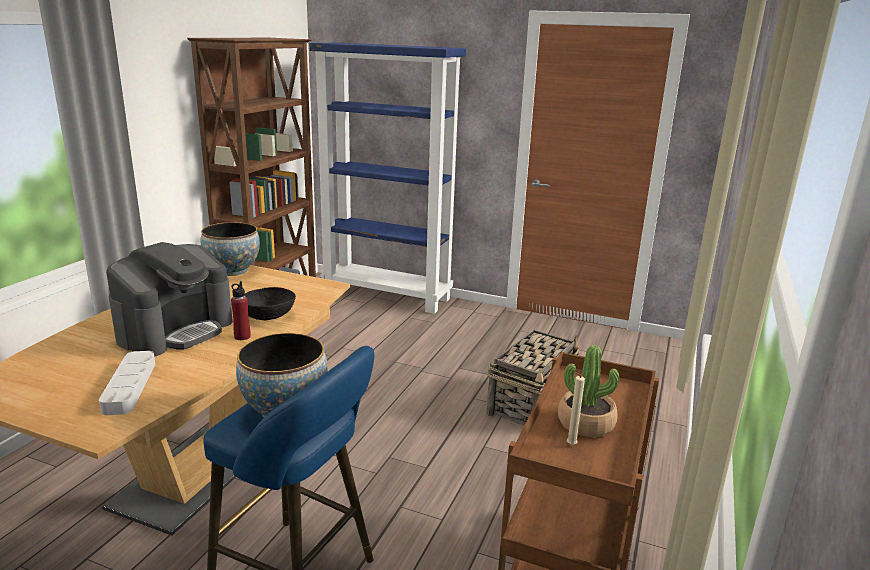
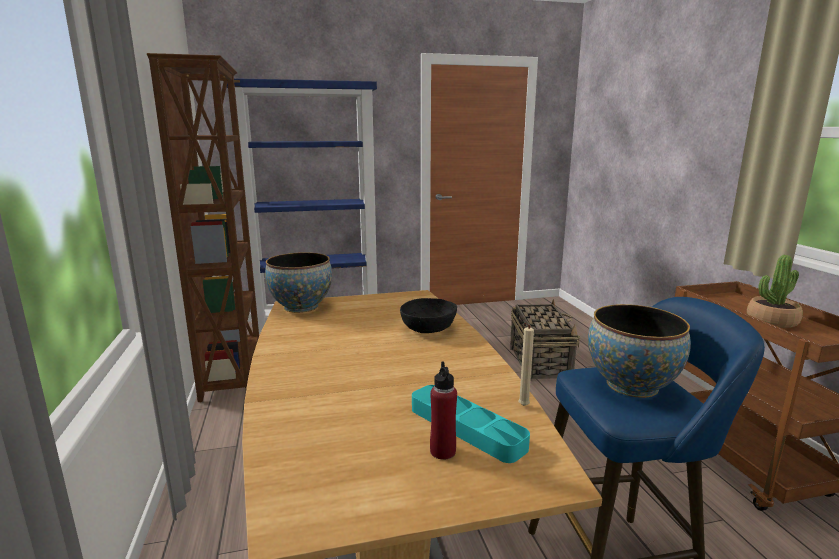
camera: 35 degrees left, 5 degrees down
grey tray [99,351,156,415] -> turquoise tray [412,385,530,463]
coffee machine [106,242,233,357] -> none
red bottle [231,281,251,340] -> red bottle moved to [430,361,457,460]
beige candle [567,371,585,445] -> beige candle moved to [518,322,534,406]

